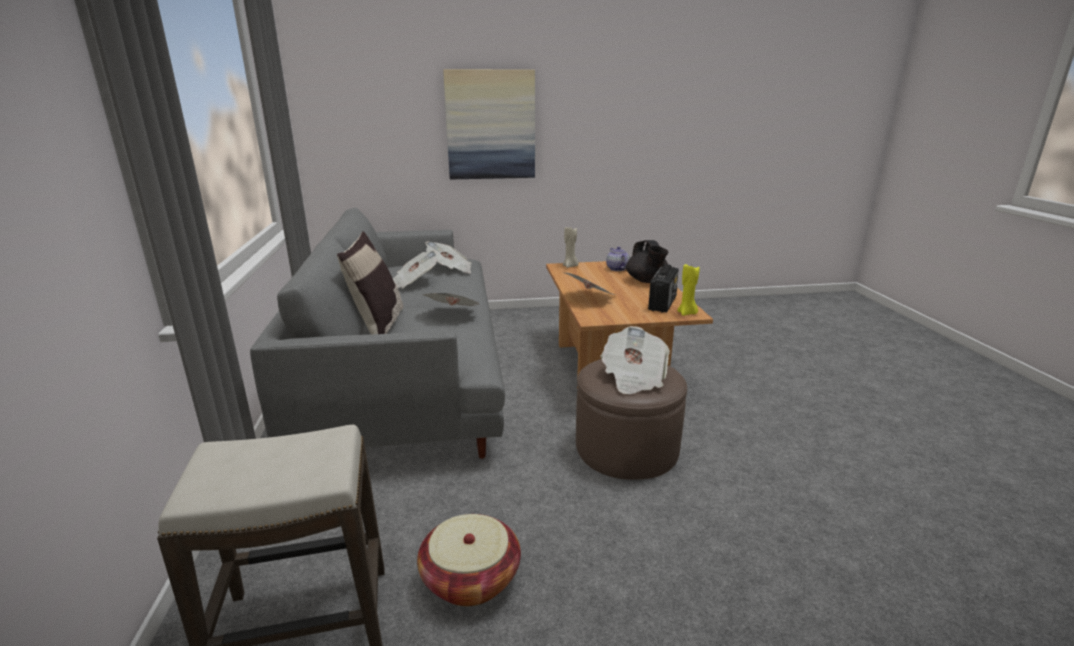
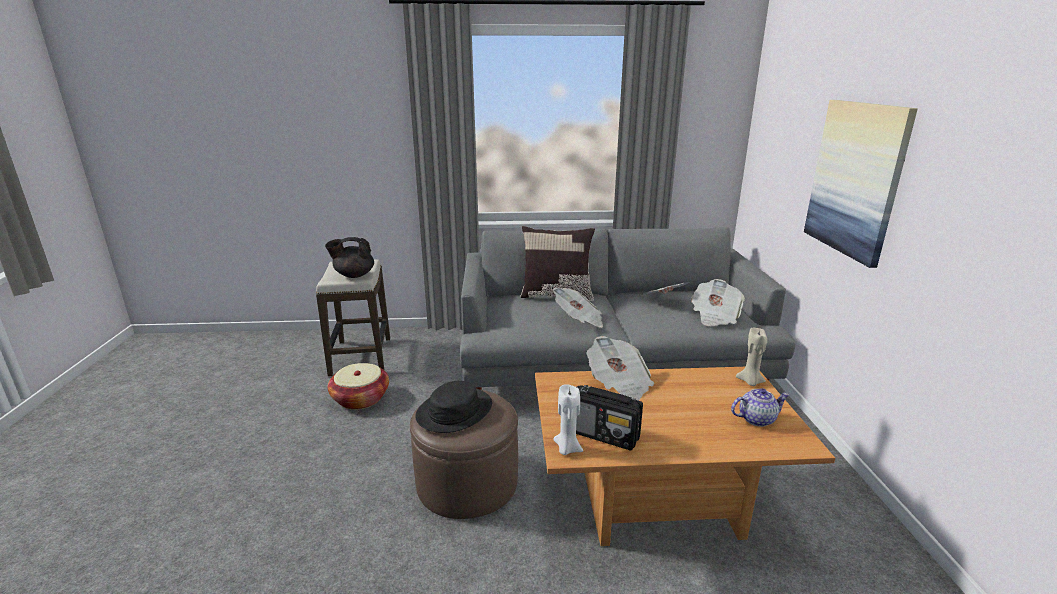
camera: 95 degrees right, 0 degrees up
newspaper [601,326,670,394] -> black hat [415,381,492,433]
black teapot [626,240,668,283] -> black teapot moved to [325,237,374,278]
yellow candle [677,264,700,316] -> white candle [553,384,583,455]

